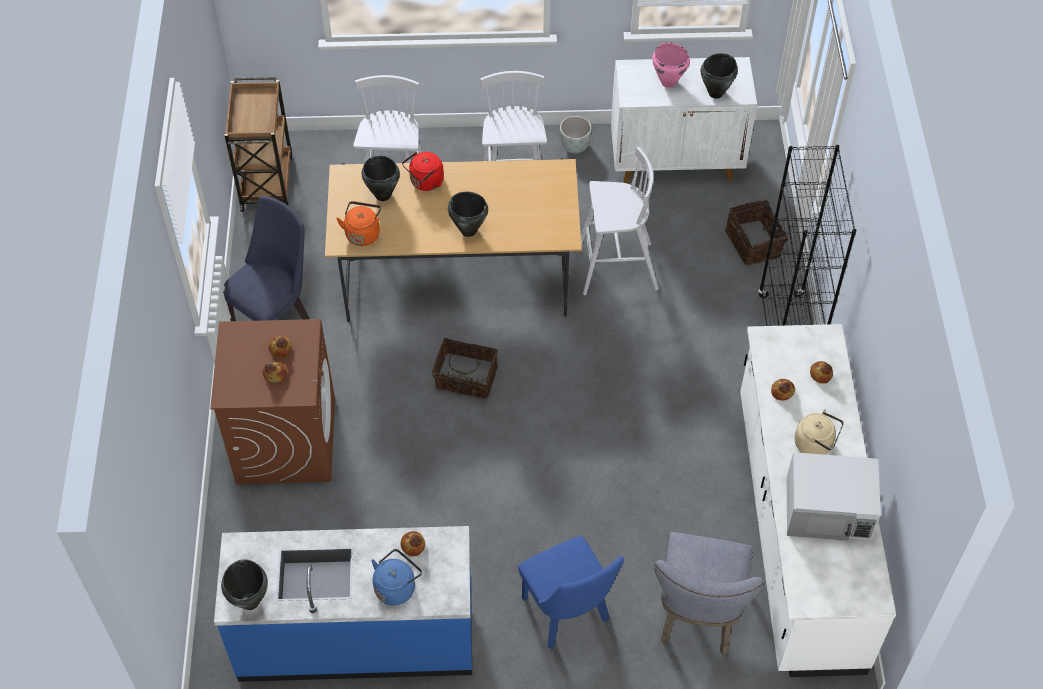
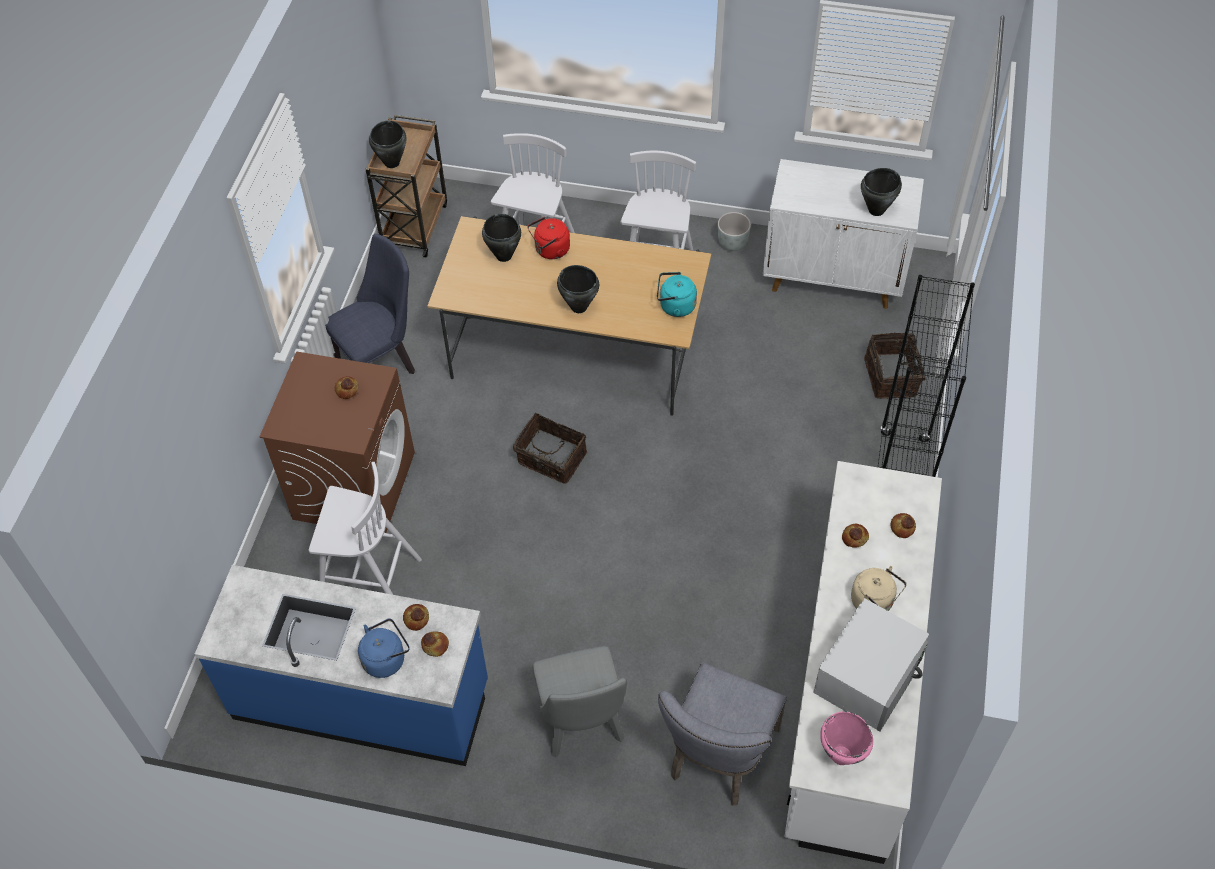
camera: 15 degrees right, 0 degrees up
black cooking pot [221,559,268,610] -> black cooking pot moved to [369,120,407,168]
bread [263,362,287,383] -> bread moved to [421,631,449,657]
orange kettle [336,201,381,246] -> none
blue chair [518,536,624,649] -> grey chair [533,646,627,758]
white stool [581,147,659,295] -> white stool moved to [309,462,422,595]
pink cooking pot [652,43,690,88] -> pink cooking pot moved to [820,711,873,765]
white microwave [787,452,881,541] -> white microwave turned 75 degrees counterclockwise [813,599,929,731]
none -> turquoise kettle [657,272,697,317]

